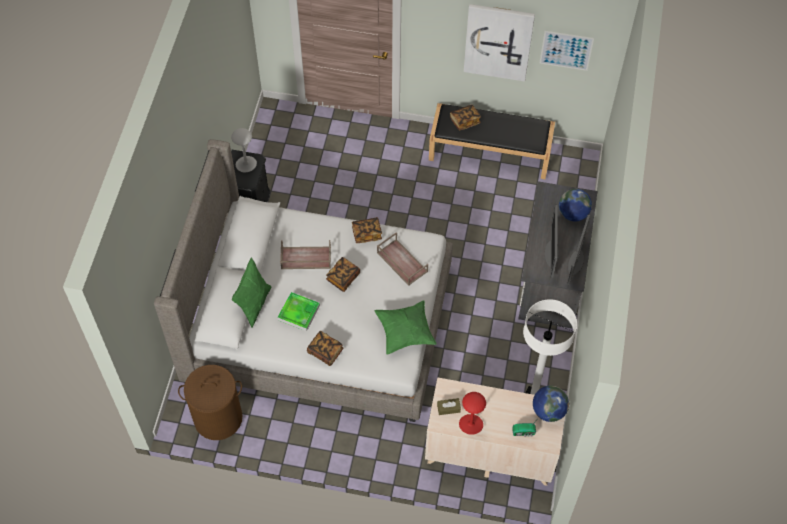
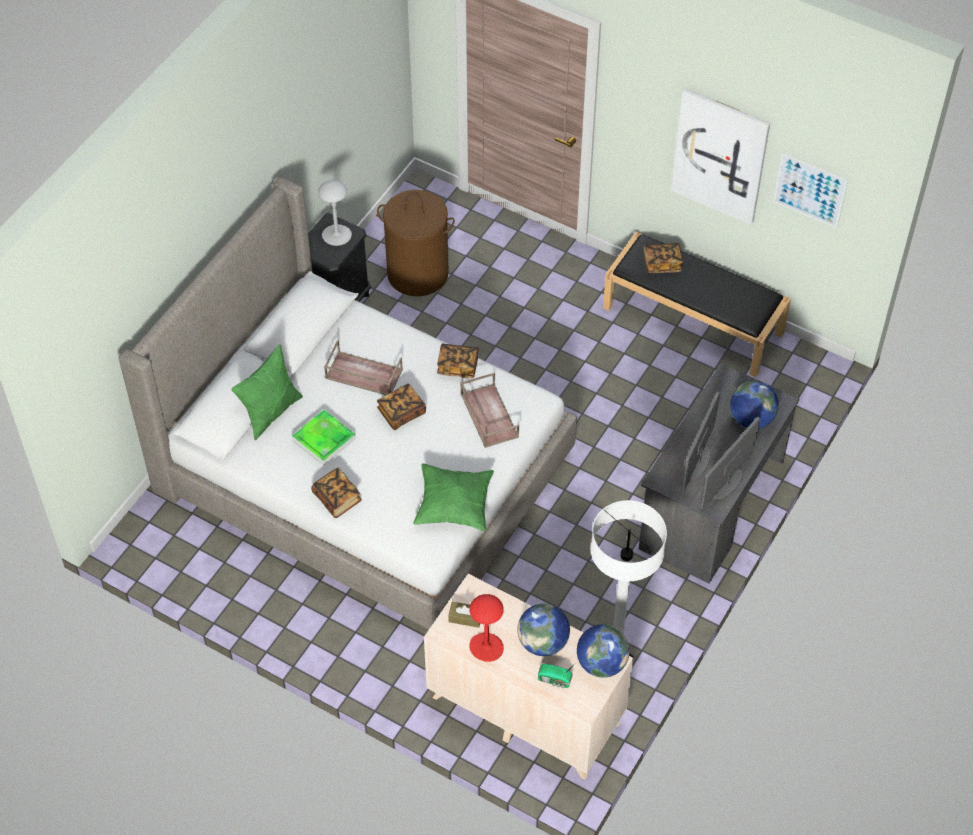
camera: 20 degrees right, 5 degrees down
brown laundry basket [178,365,242,440] -> brown laundry basket moved to [377,190,455,296]
none -> globe [517,604,570,656]

